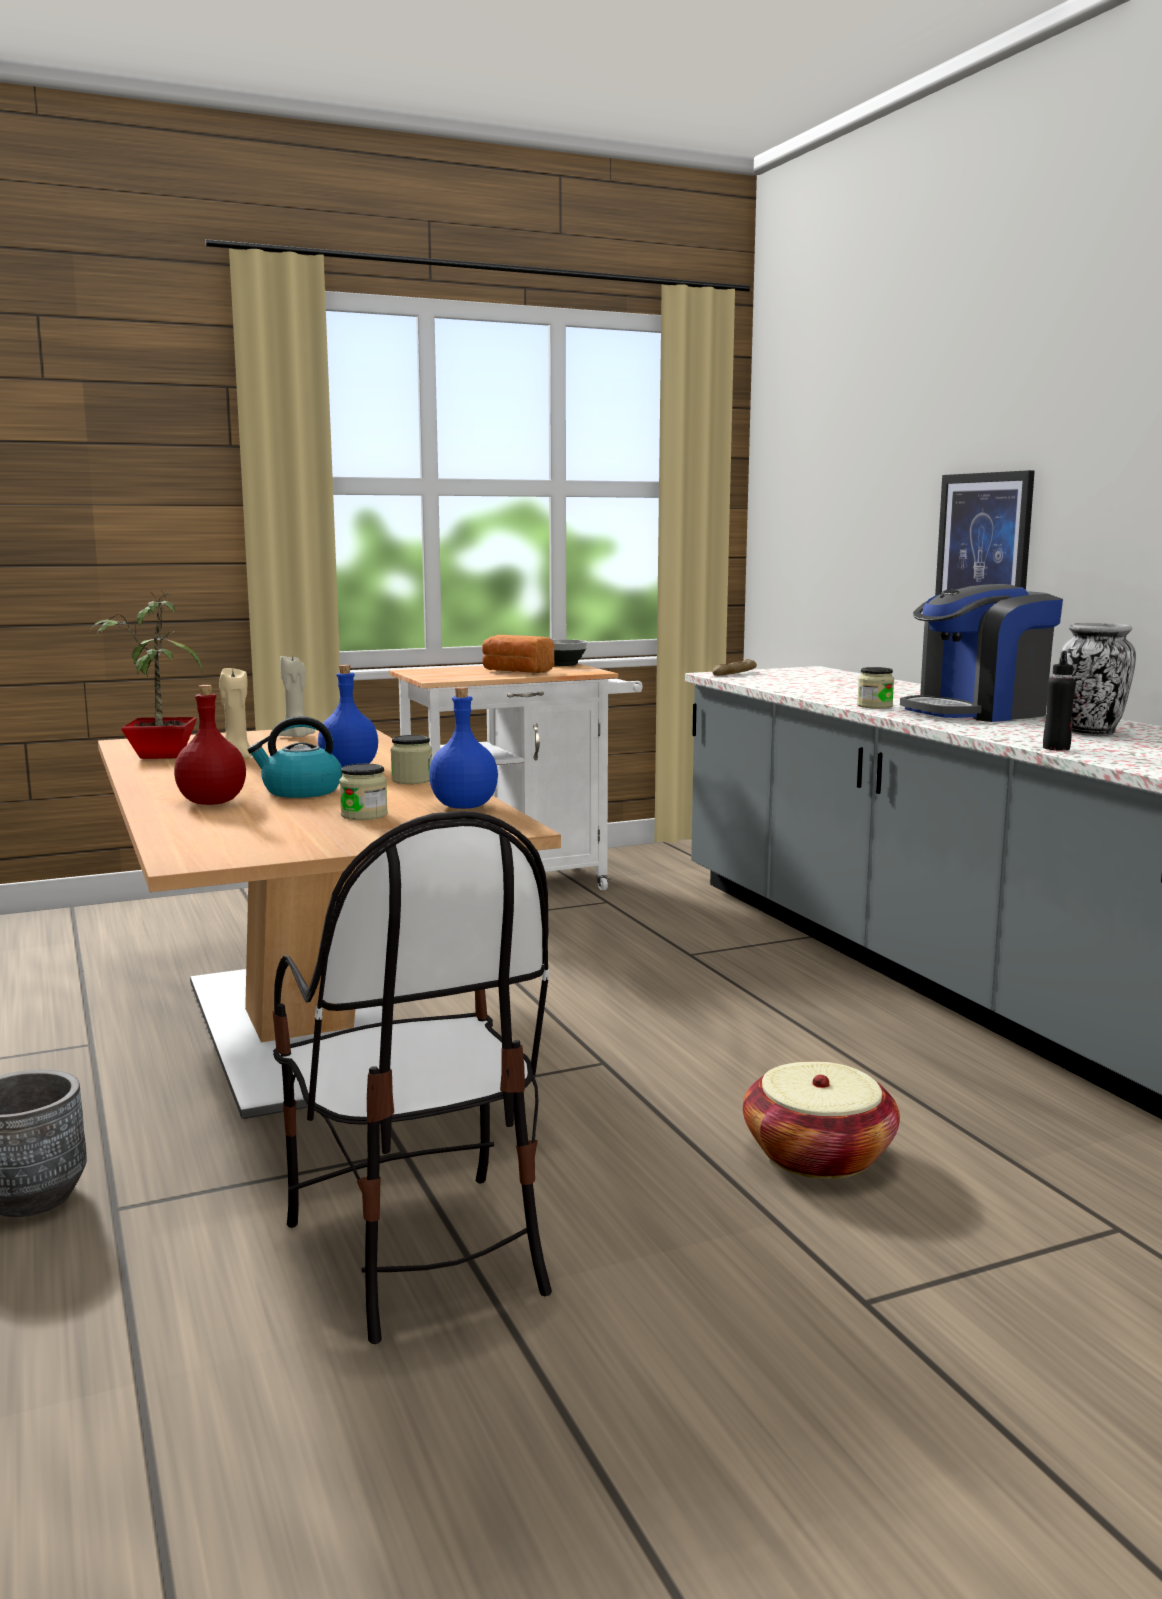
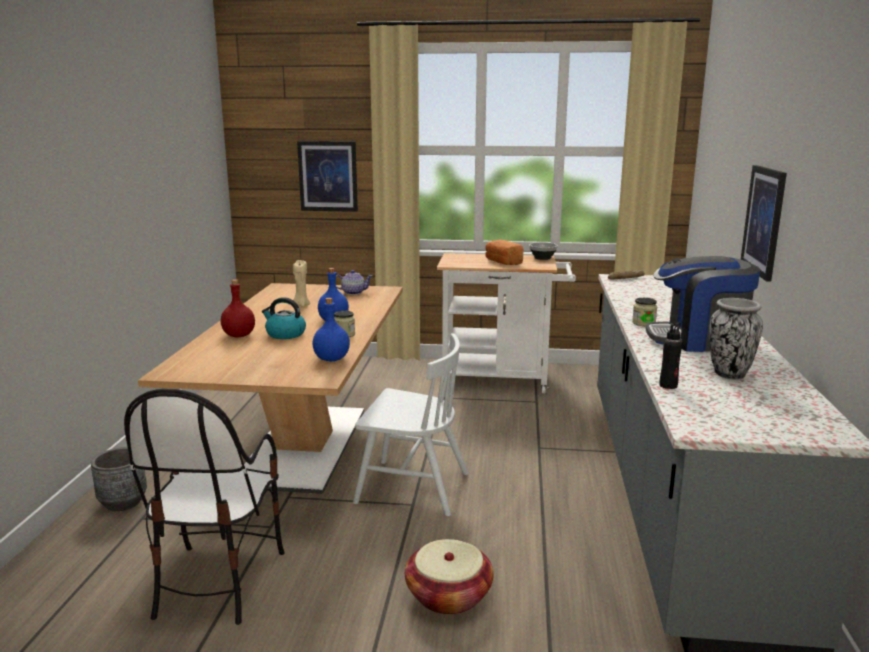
camera: 30 degrees right, 5 degrees up
potted plant [89,593,203,759] -> none
beige candle [278,653,316,737] -> teapot [336,270,372,295]
jar [339,764,388,820] -> none
none -> picture [297,141,358,212]
none -> white chair [353,333,469,516]

